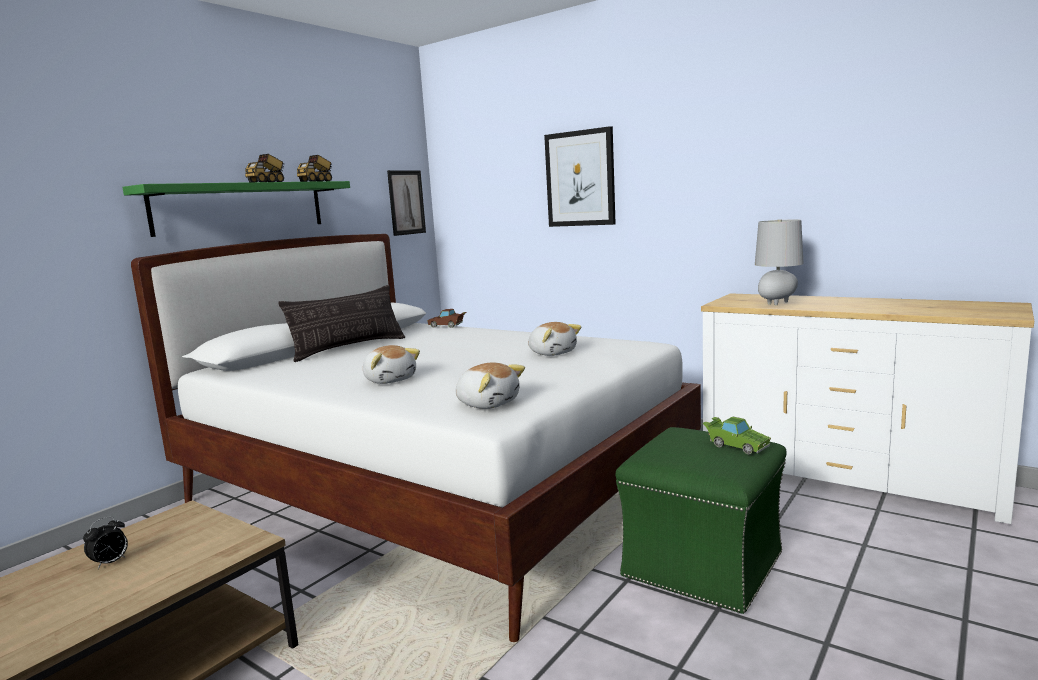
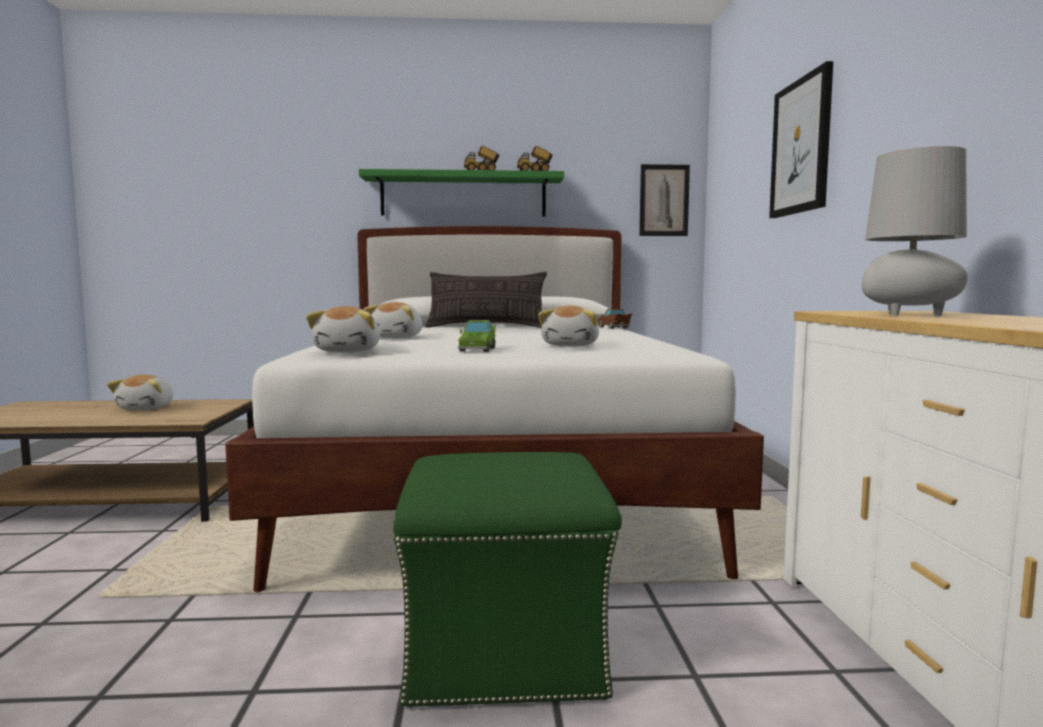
camera: 50 degrees right, 5 degrees down
alarm clock [83,516,128,569] -> plush toy [107,375,173,410]
green toy car [702,417,771,455] -> green toy car moved to [458,320,496,352]

